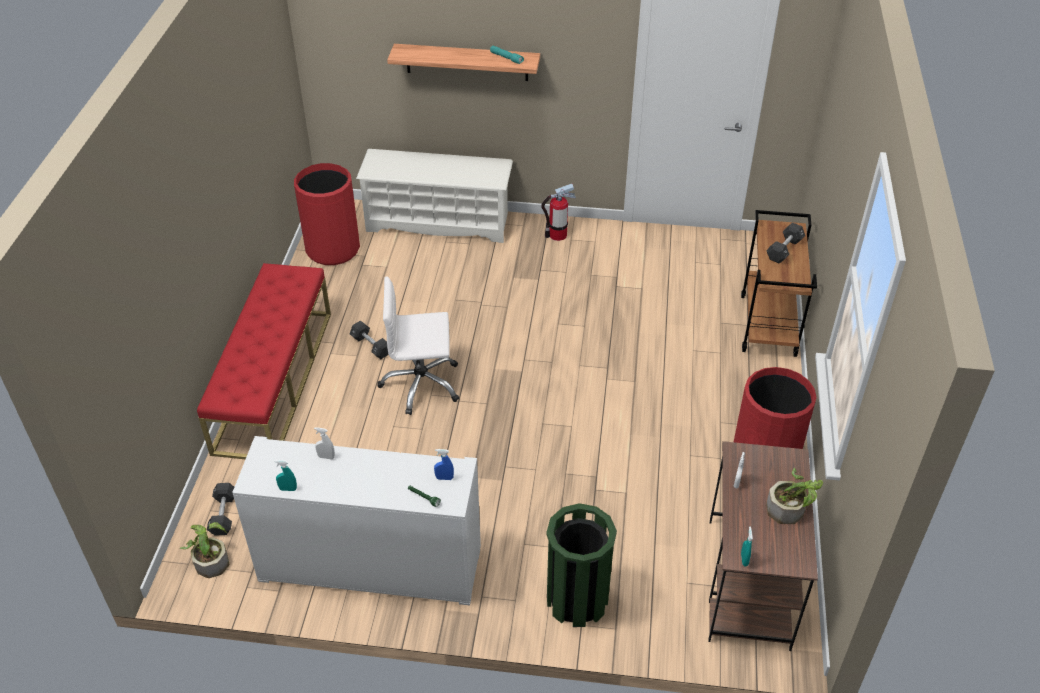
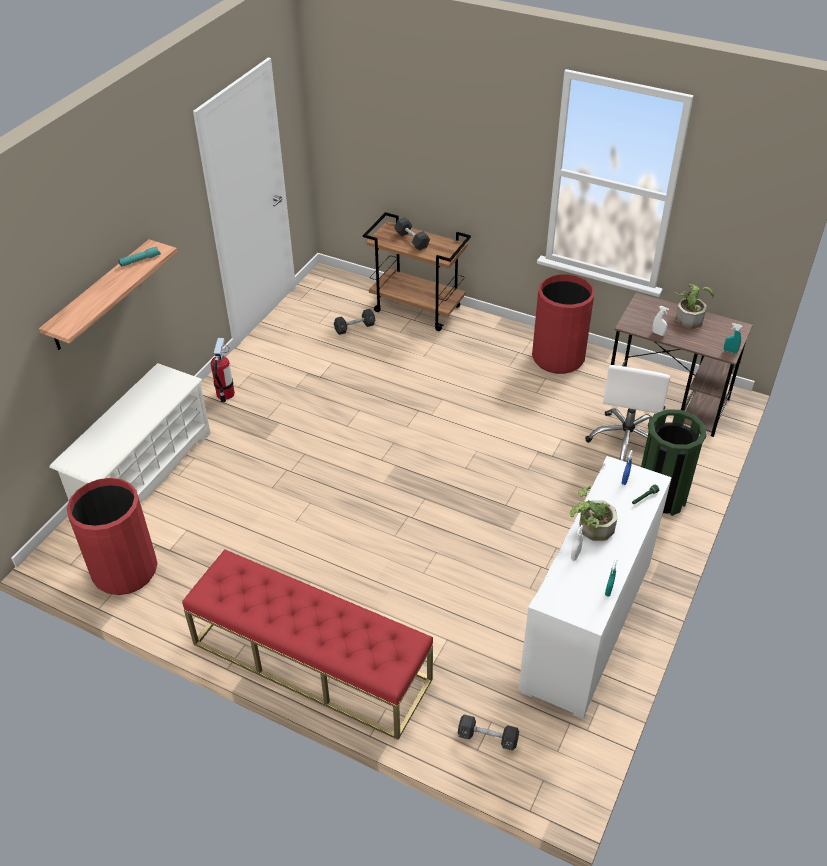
camera: 70 degrees left, 0 degrees up
potted plant [180,522,229,578] -> potted plant moved to [570,486,617,541]
black dumbbell [349,320,389,359] -> black dumbbell moved to [334,309,375,335]
white office chair [377,276,459,415] -> white office chair moved to [585,365,670,462]

